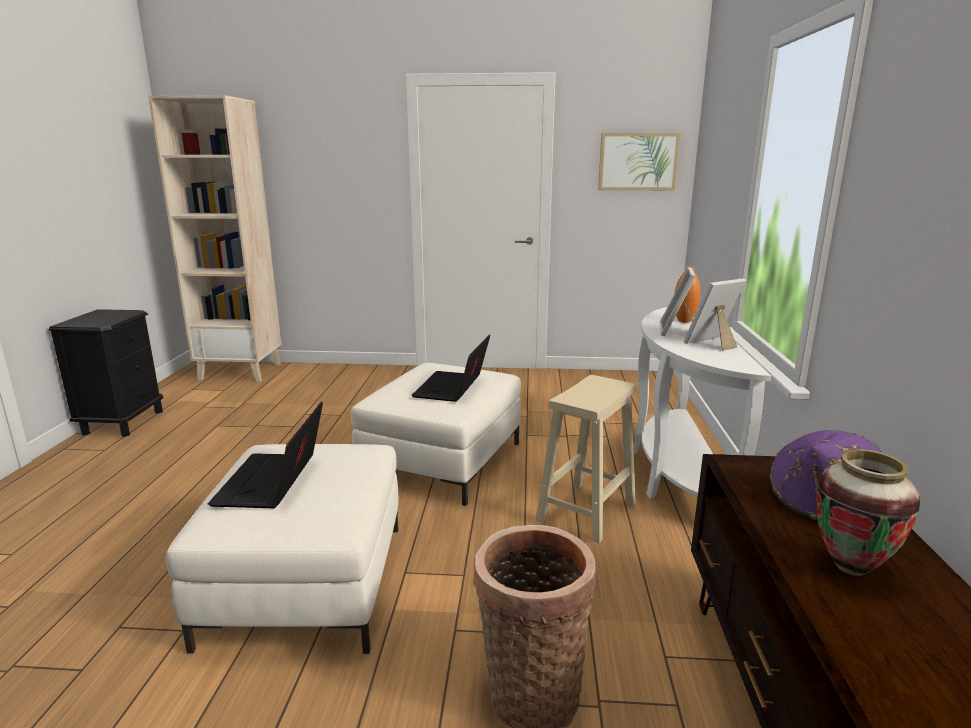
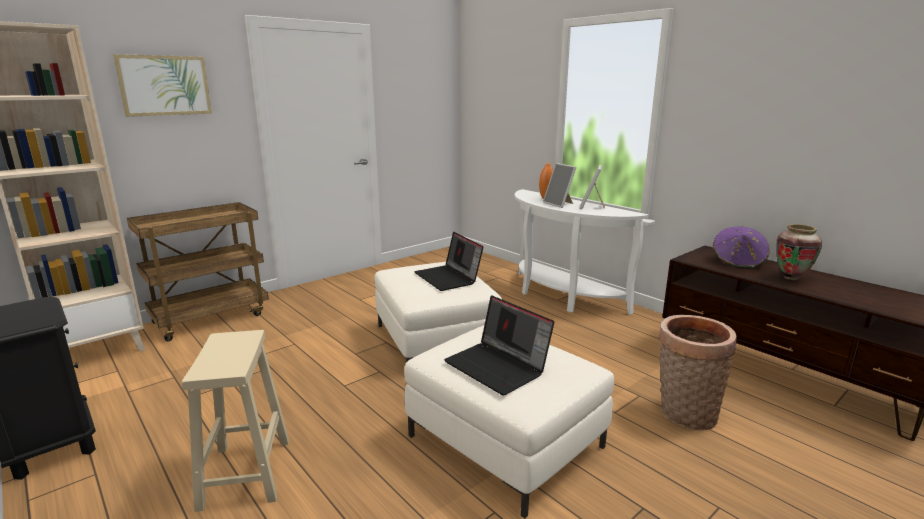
camera: 45 degrees left, 0 degrees up
beige stool [536,375,636,543] -> beige stool moved to [182,330,289,512]
picture [598,133,680,190] -> picture moved to [113,54,212,117]
none -> brown cart [127,202,269,341]

